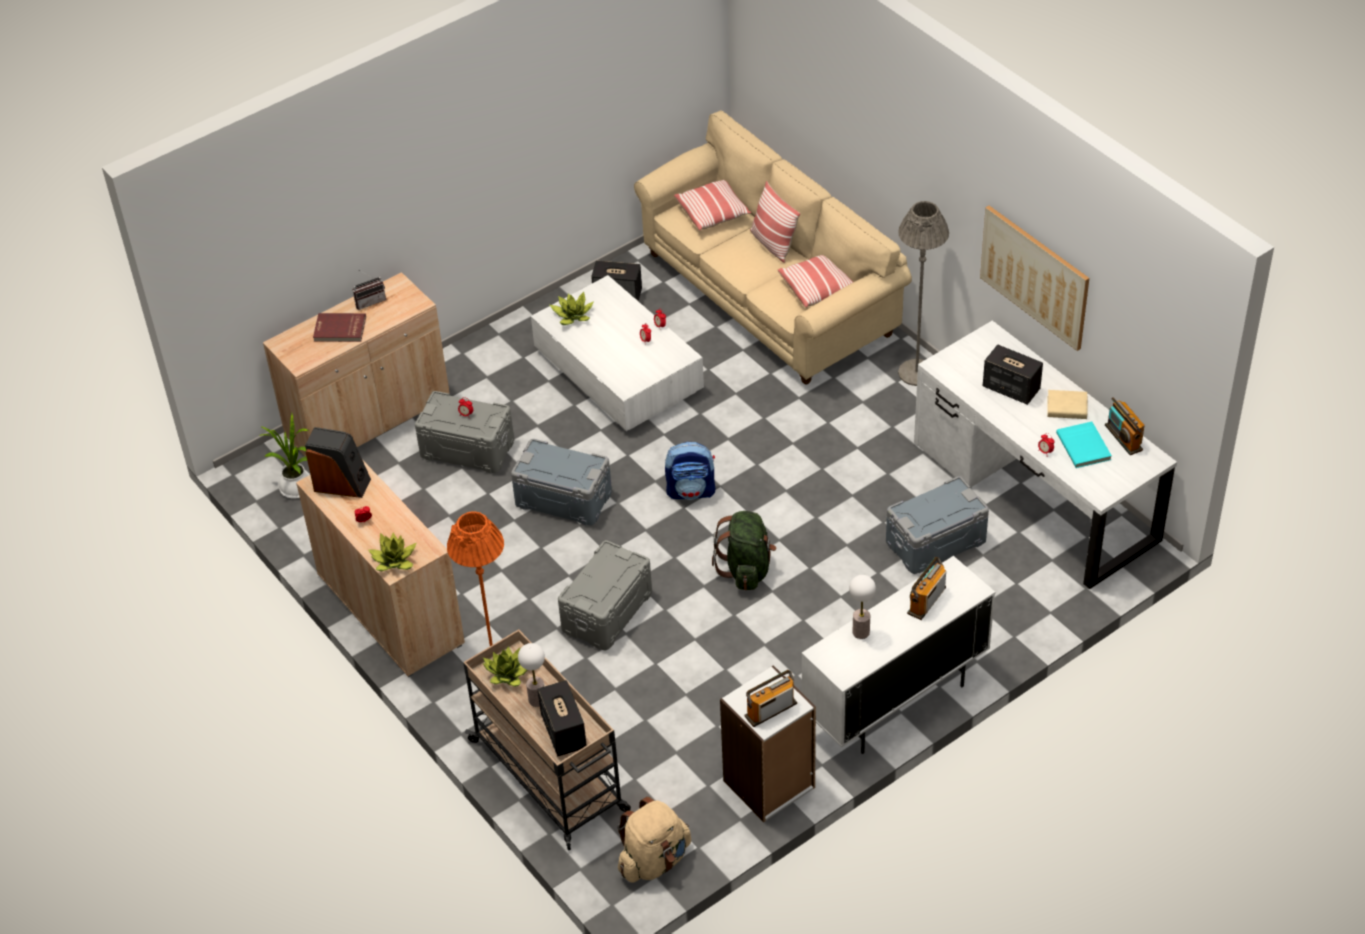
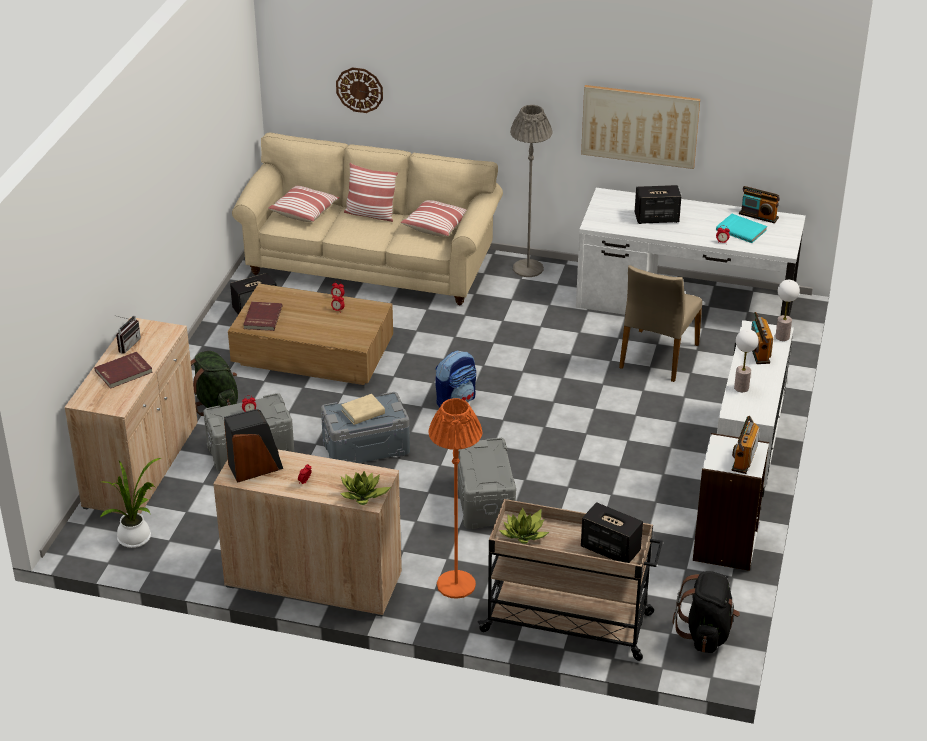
camera: 40 degrees left, 10 degrees down
table lamp [518,643,545,707] -> table lamp moved to [775,280,800,341]
white coffee table [531,275,704,431] -> brown coffee table [228,284,393,385]
potted plant [550,292,594,325] -> red book [243,302,282,331]
beige backpack [617,797,691,882] -> black backpack [673,571,740,653]
green backpack [712,511,777,590] -> green backpack moved to [191,351,238,416]
grey storage box [886,476,989,574] -> beige chair [619,265,702,382]
beige book [1047,390,1088,419] -> beige book moved to [341,394,385,425]
none -> wall clock [336,67,383,113]

